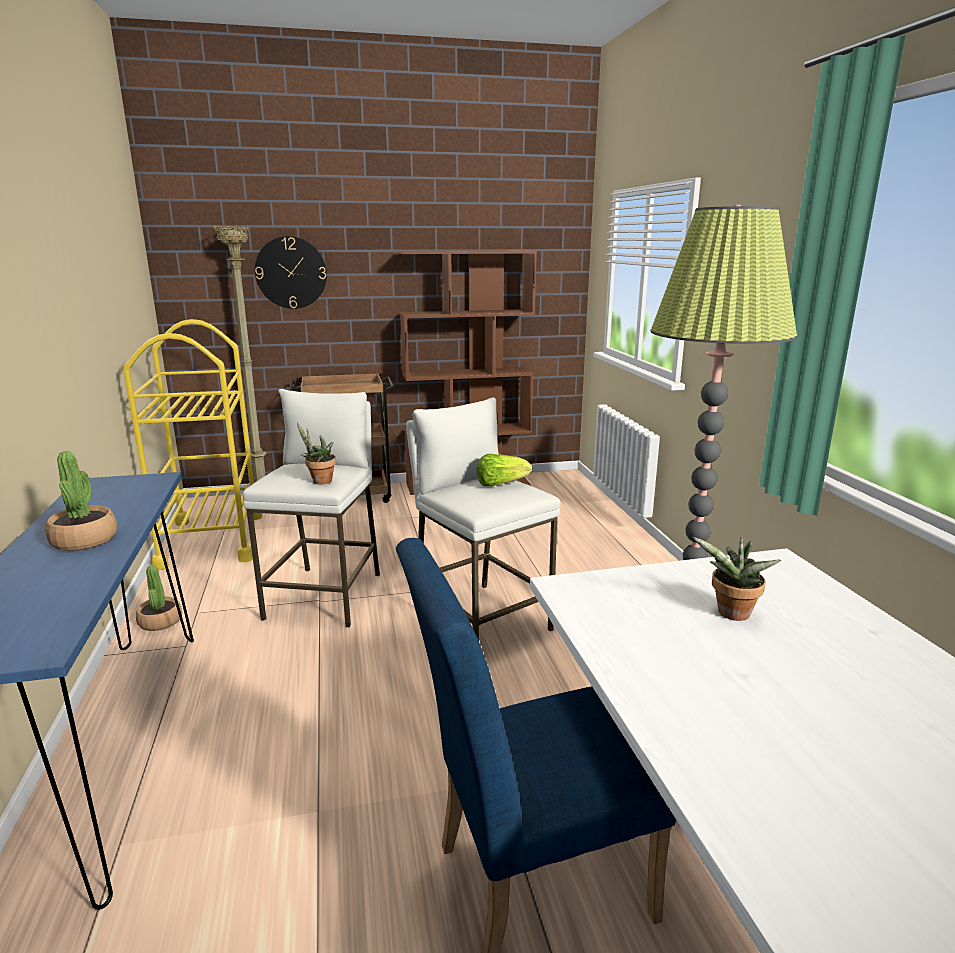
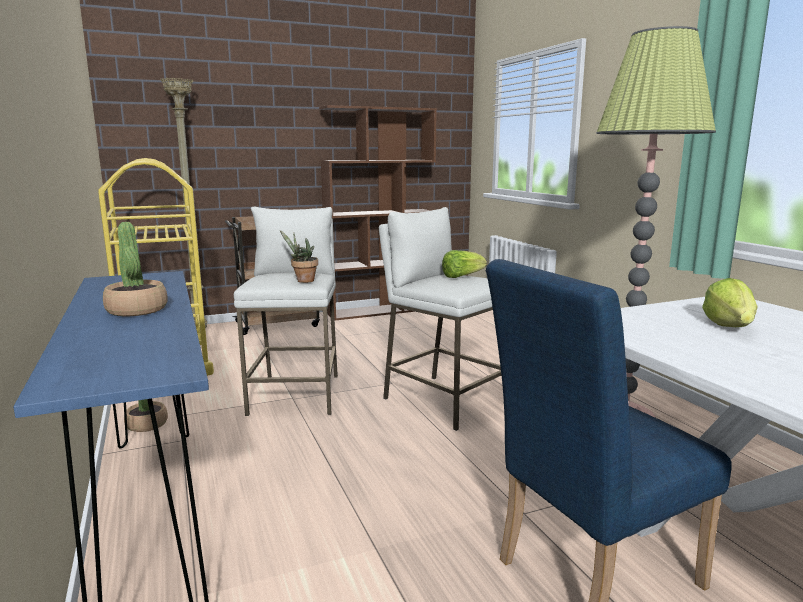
camera: 10 degrees left, 5 degrees down
wall clock [255,236,327,309] -> none
potted plant [693,537,781,621] -> lettuce [702,278,758,327]

